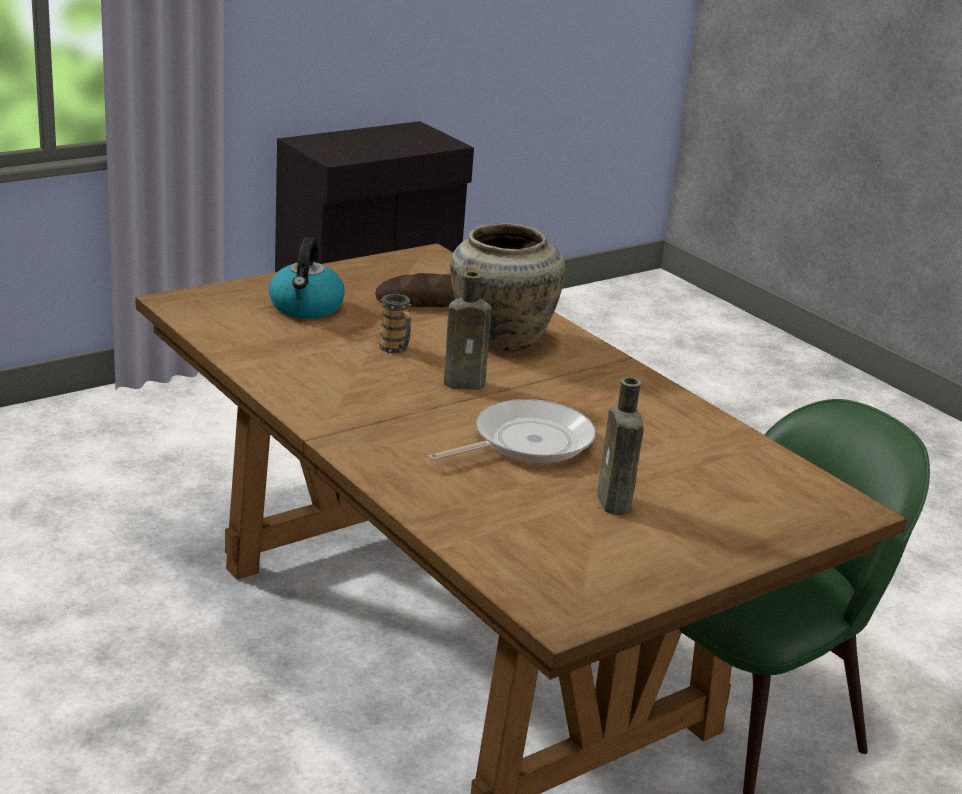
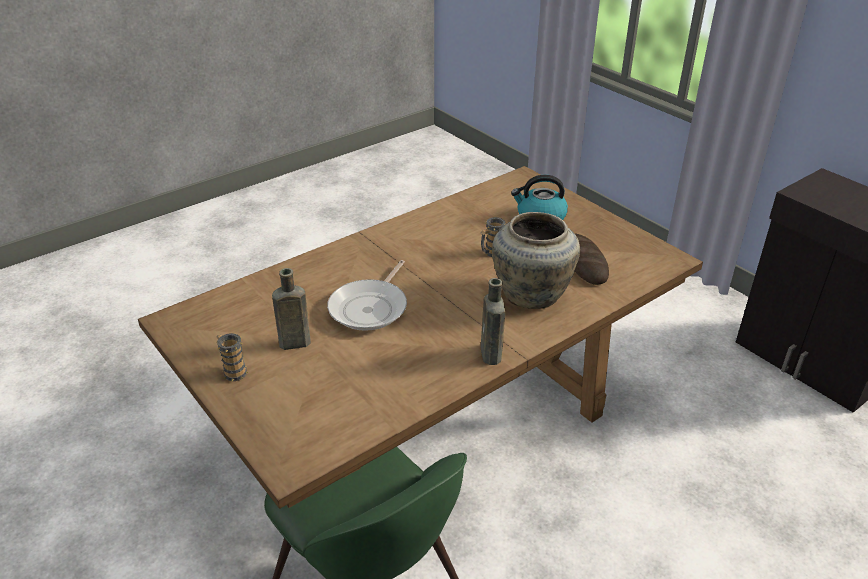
camera: 90 degrees right, 10 degrees up
frying pan [427,399,596,463] -> frying pan turned 60 degrees clockwise [327,260,407,331]
brown bottle [444,271,492,390] -> brown bottle moved to [481,278,505,365]
none -> mug [216,333,249,381]

